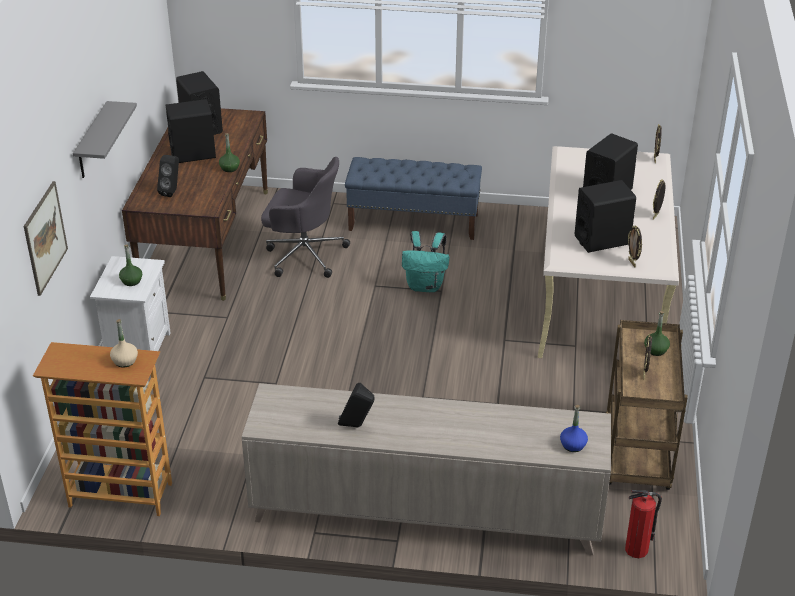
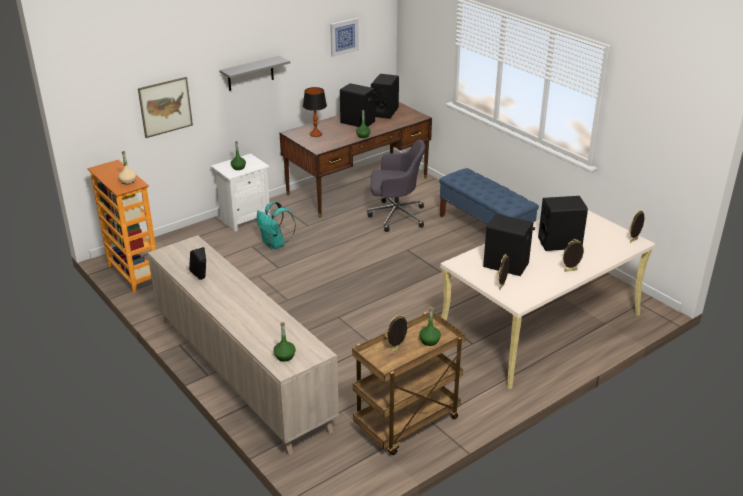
camera: 45 degrees right, 5 degrees down
black speaker [157,155,179,197] -> table lamp [303,87,327,137]
grey office chair [261,157,350,278] -> grey office chair turned 60 degrees counterclockwise [367,139,426,232]
turquoise backpack [402,231,449,292] -> turquoise backpack moved to [257,201,296,250]
blue bottle [560,405,588,452] -> green bottle [273,322,296,362]
fire extinguisher [625,490,662,558] -> none
none -> picture [330,18,359,57]

